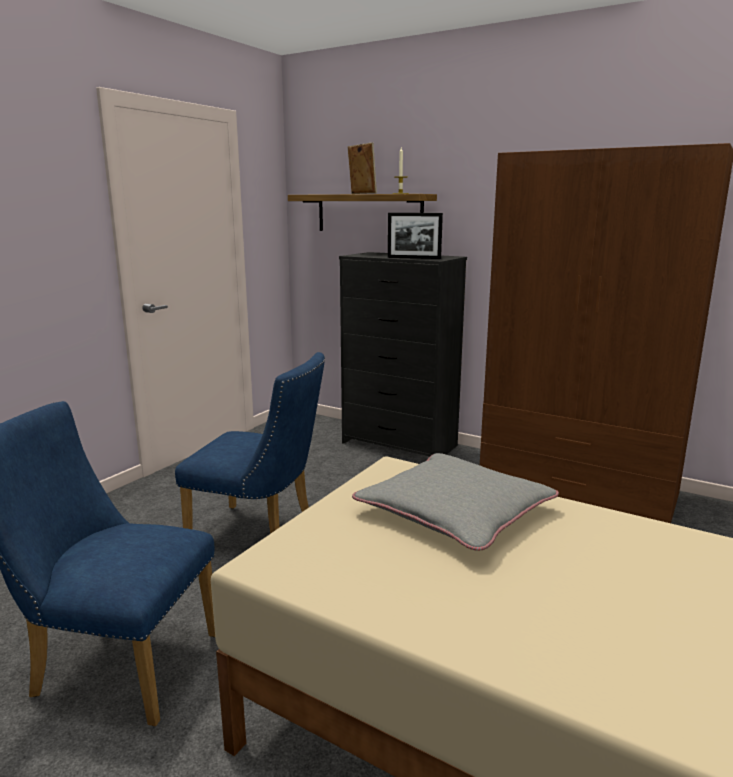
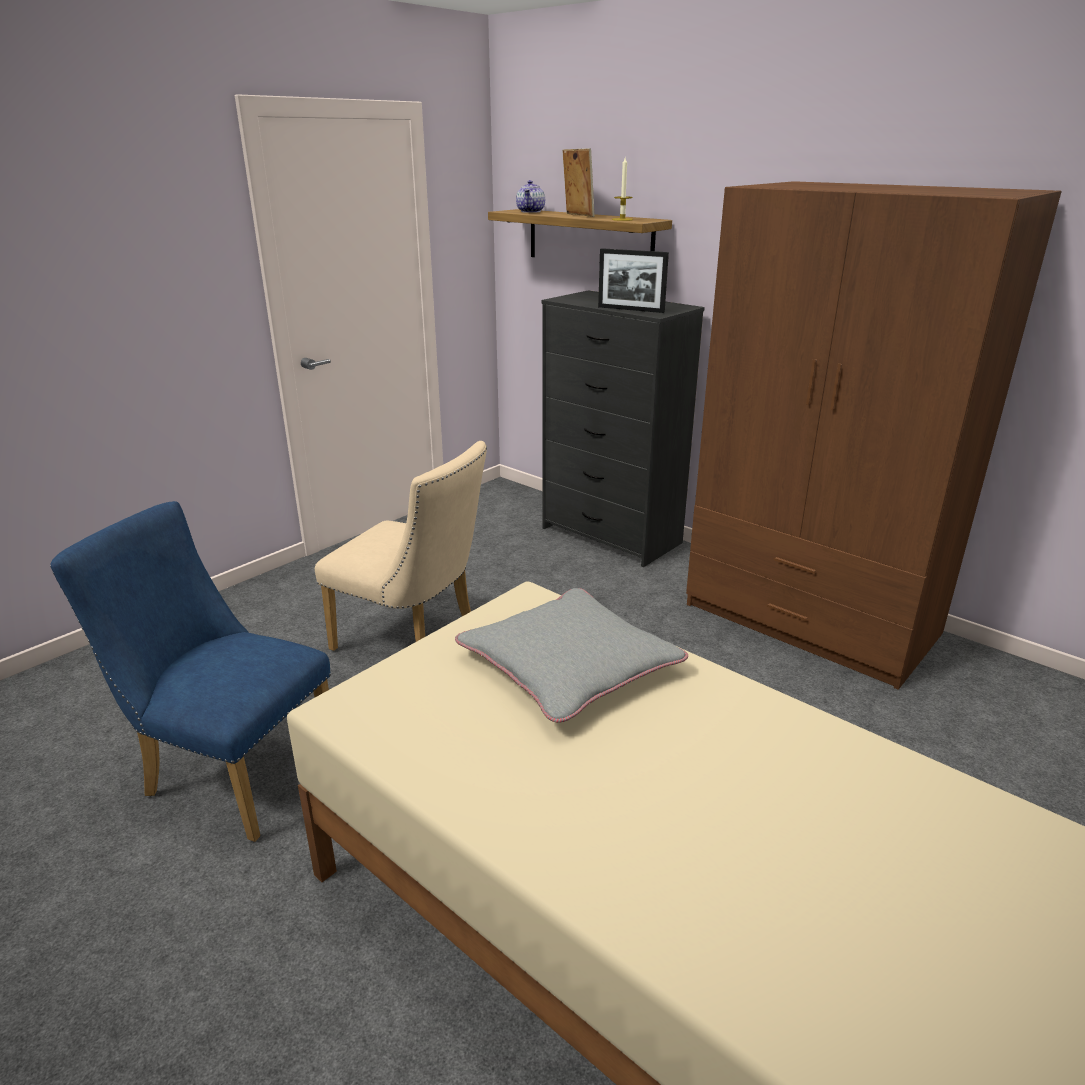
camera: 10 degrees right, 10 degrees up
blue chair [175,352,325,534] -> beige chair [315,441,487,651]
none -> teapot [516,180,545,213]

